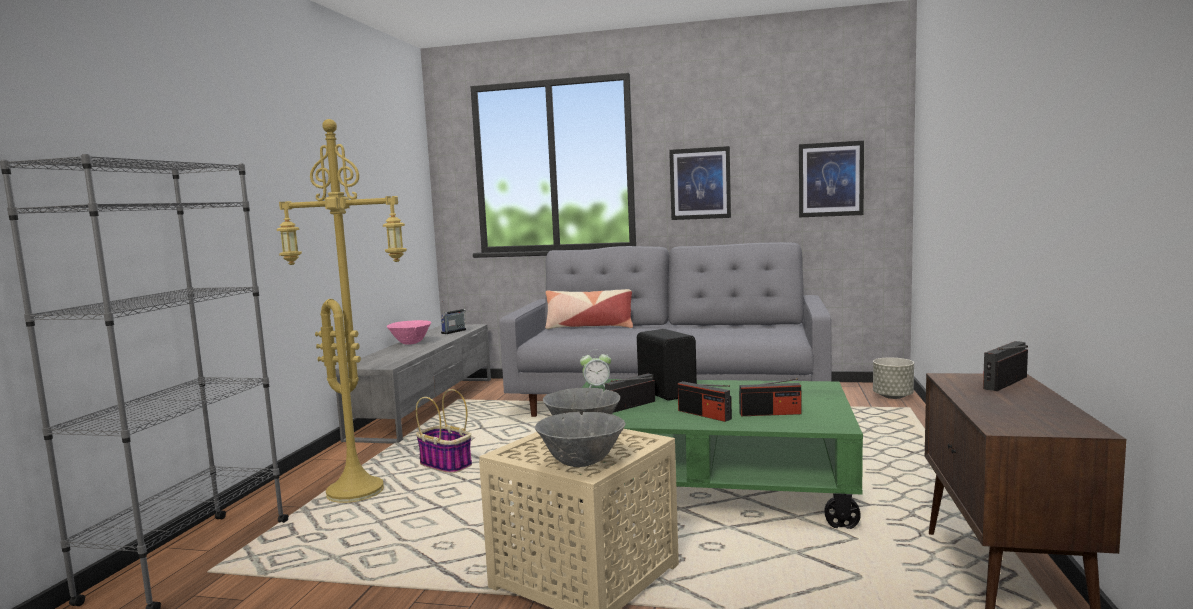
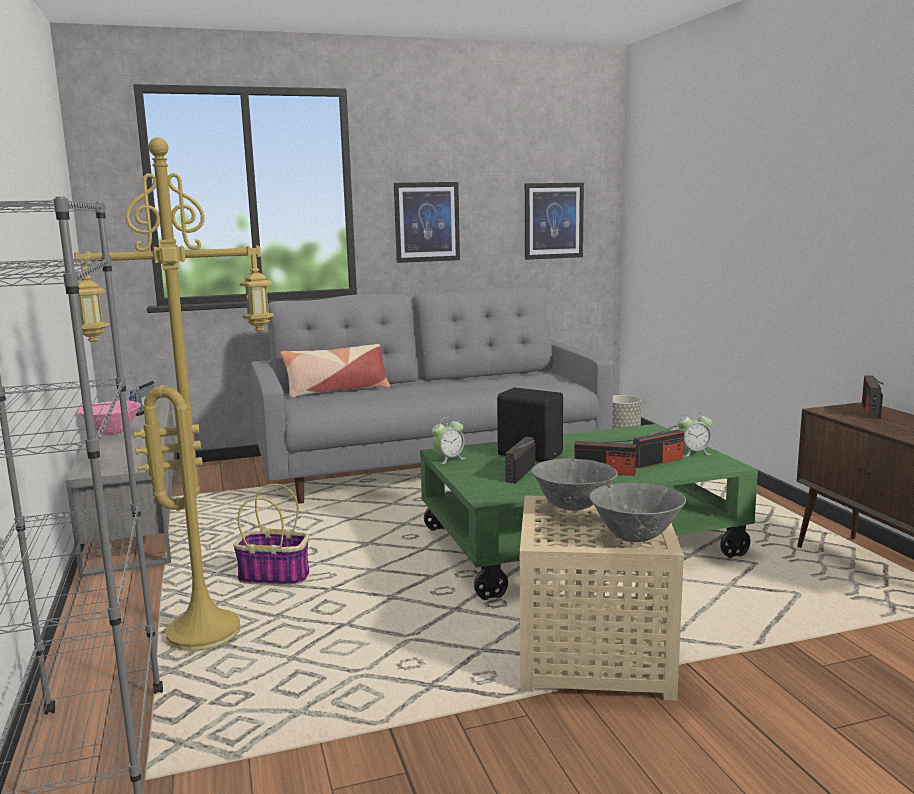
camera: 30 degrees left, 5 degrees up
none -> alarm clock [677,411,712,457]

